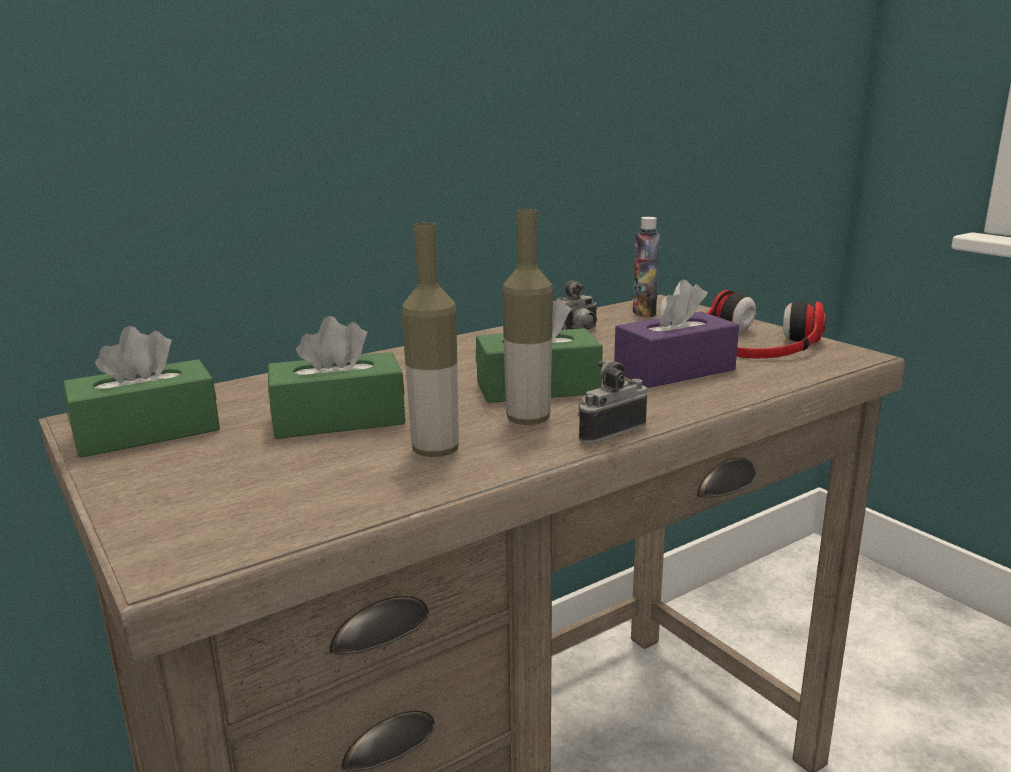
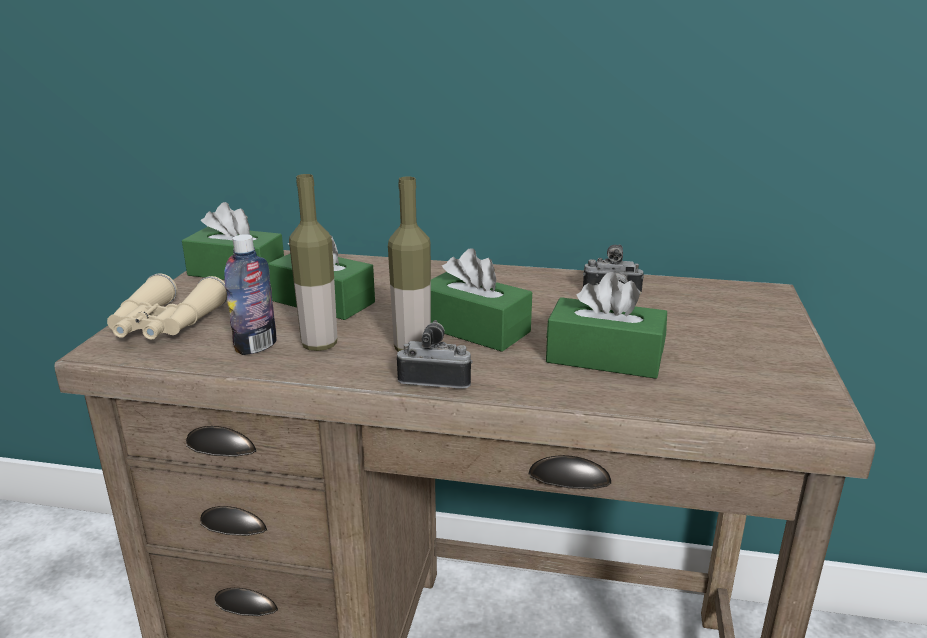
camera: 45 degrees right, 5 degrees up
purple tissue box [614,279,739,388] -> green tissue box [546,272,667,379]
bottle [633,217,660,317] -> bottle moved to [224,234,277,355]
headphones [707,290,826,358] -> none
none -> beige binoculars [107,273,227,339]

